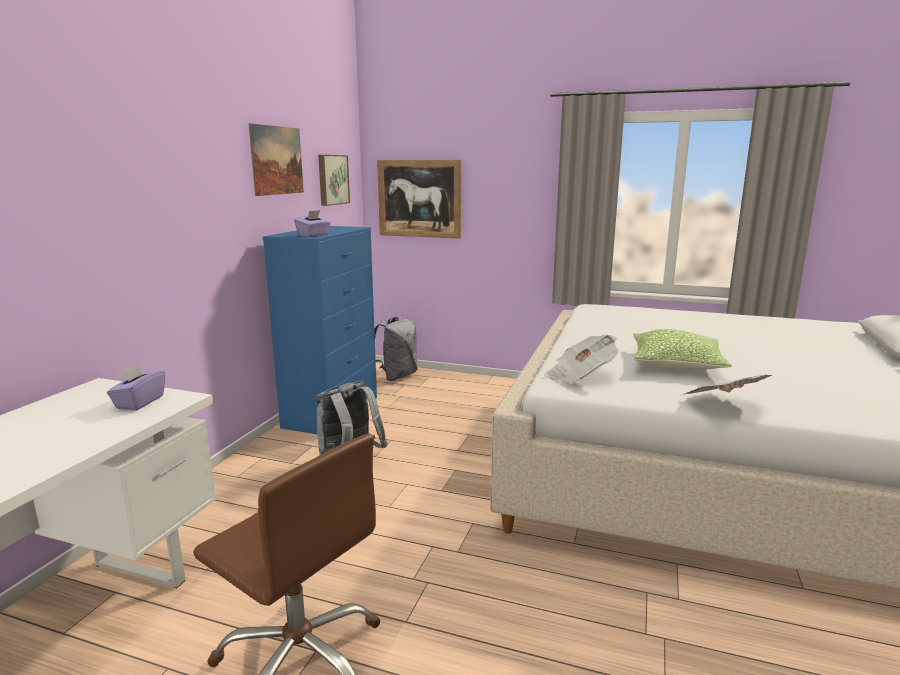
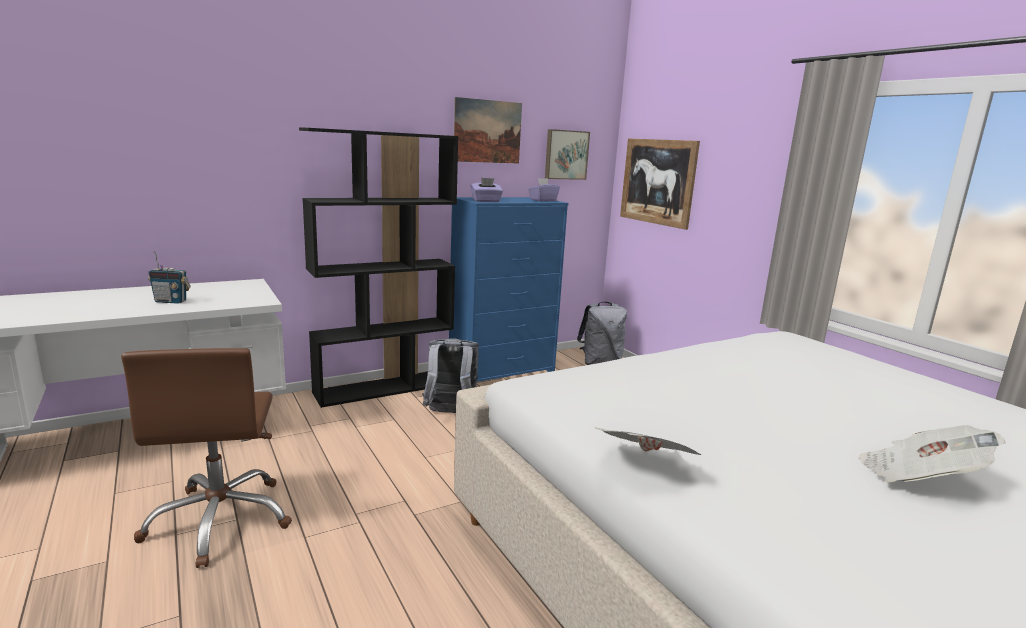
camera: 40 degrees right, 0 degrees up
purple tissue box [107,363,165,410] -> purple tissue box moved to [528,178,560,201]
newspaper [544,335,618,384] -> newspaper moved to [858,425,1006,483]
pillow [633,329,732,370] -> none
none -> radio [148,251,191,304]
none -> black bookcase [299,127,458,408]

